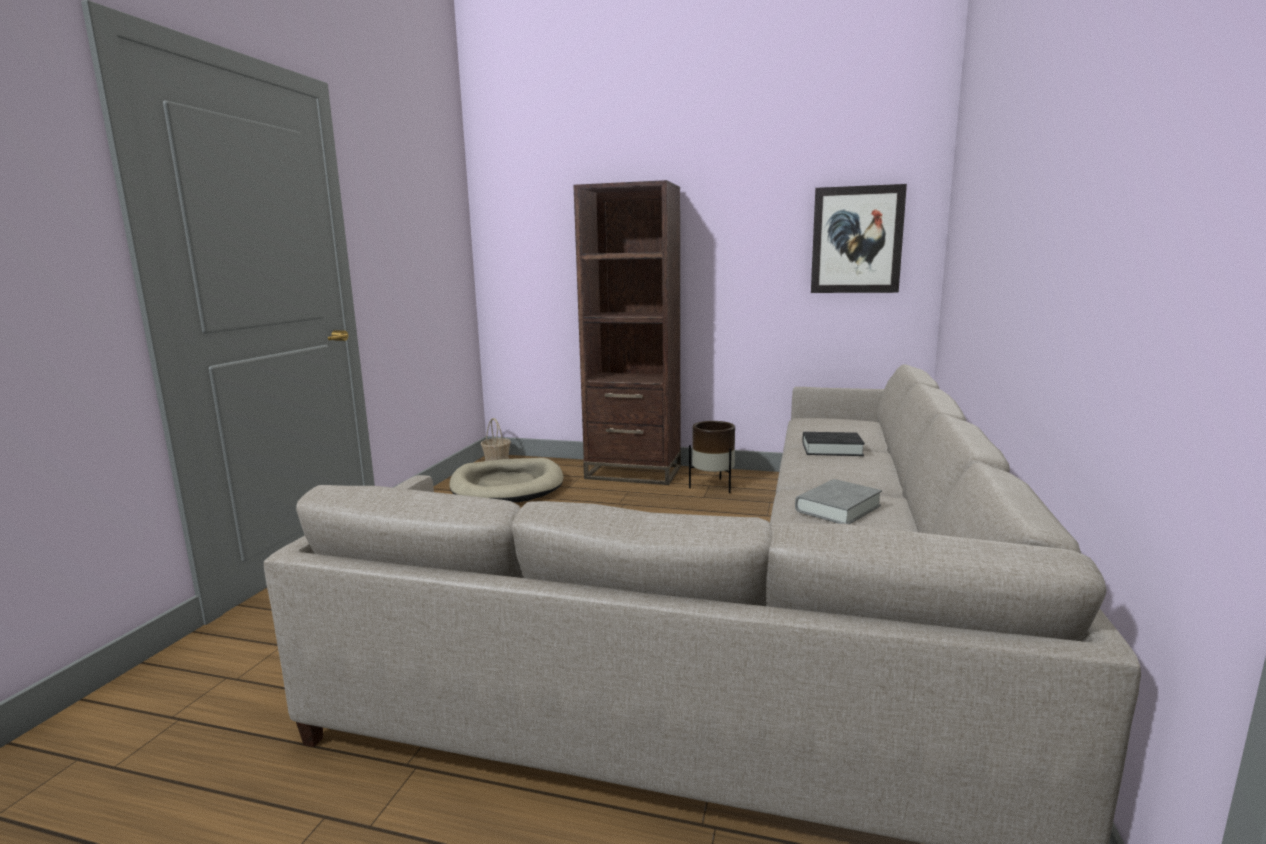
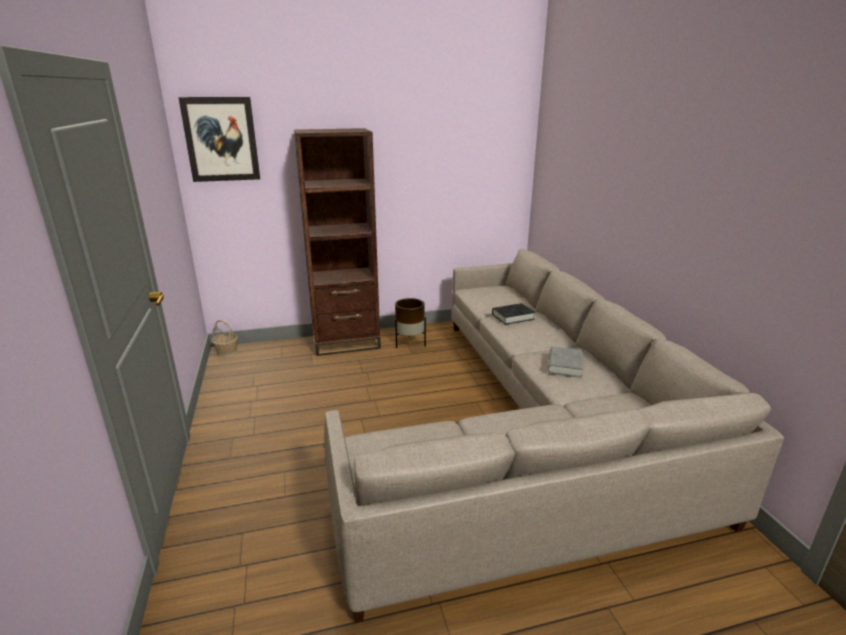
camera: 30 degrees left, 10 degrees up
beige dog bed [449,458,563,503] -> none
picture [811,184,907,293] -> picture moved to [178,97,260,182]

